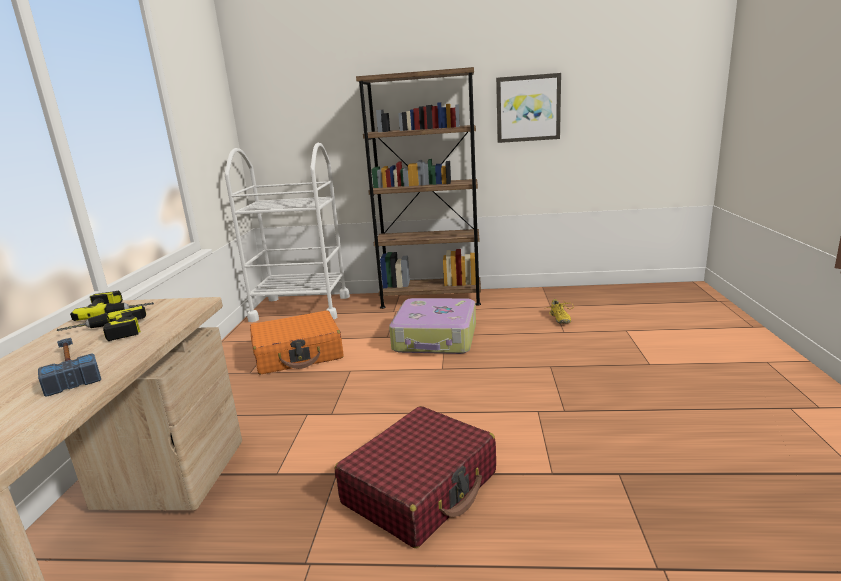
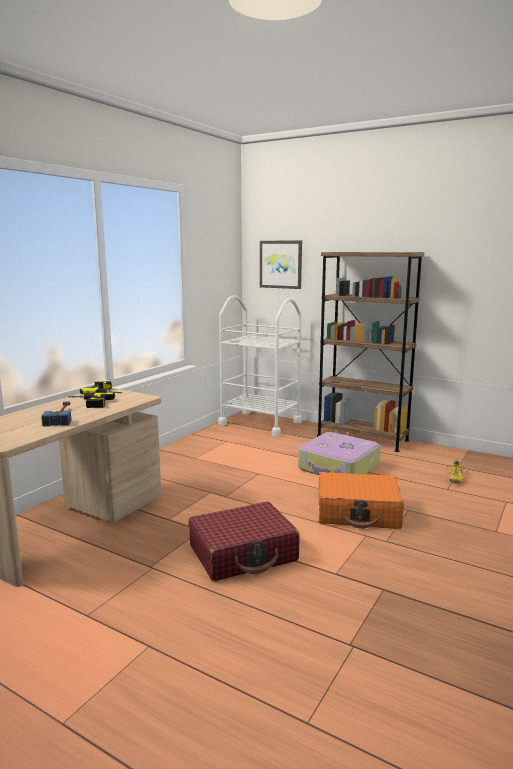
camera: 25 degrees right, 5 degrees down
orange suitcase [250,311,344,374] -> orange suitcase moved to [318,472,404,529]
picture [496,73,561,143] -> picture moved to [260,240,302,289]

